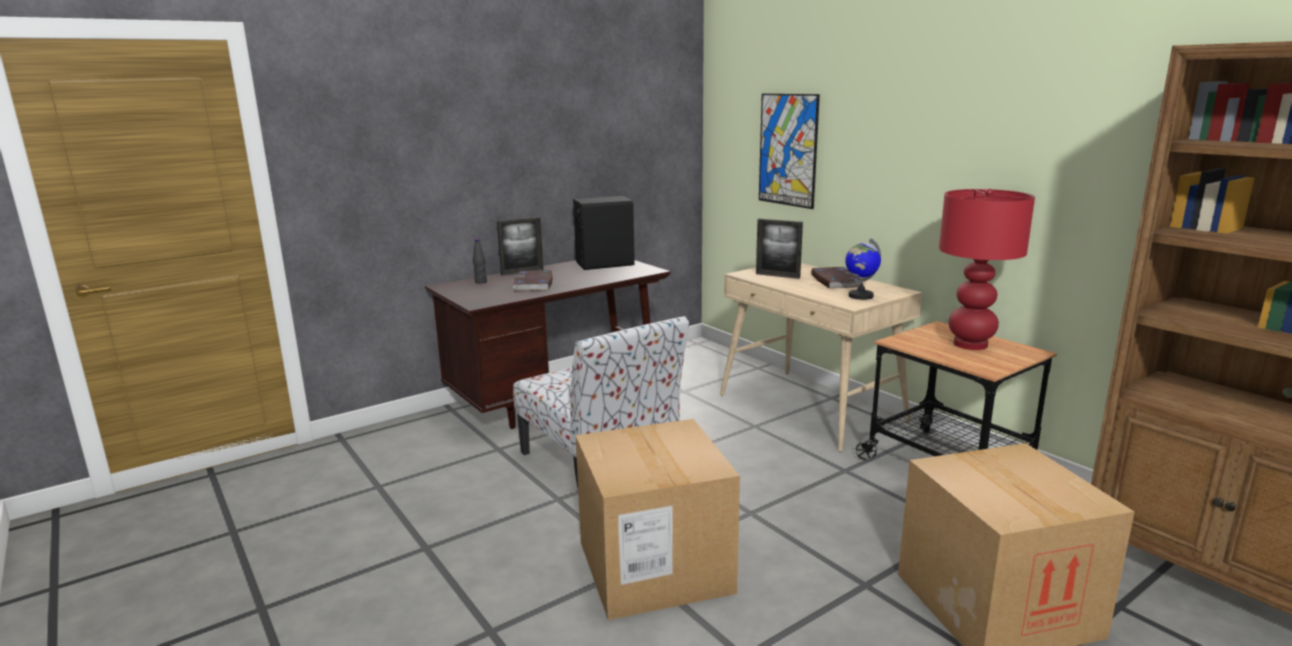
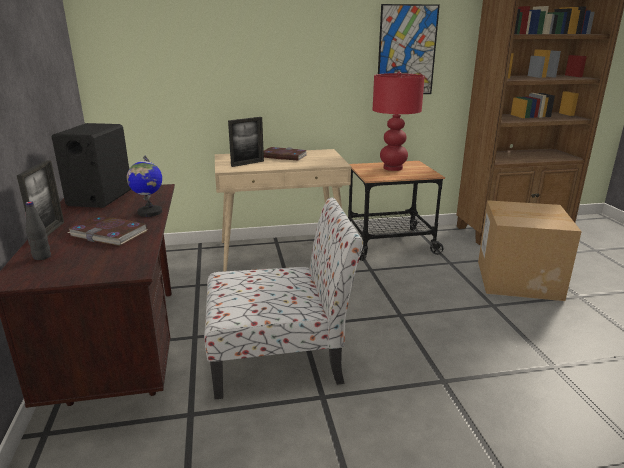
camera: 65 degrees left, 5 degrees up
cardboard box [575,419,740,620] -> none
picture [759,94,820,209] -> picture moved to [378,4,440,94]
globe [845,238,881,300] -> globe moved to [127,156,162,217]

